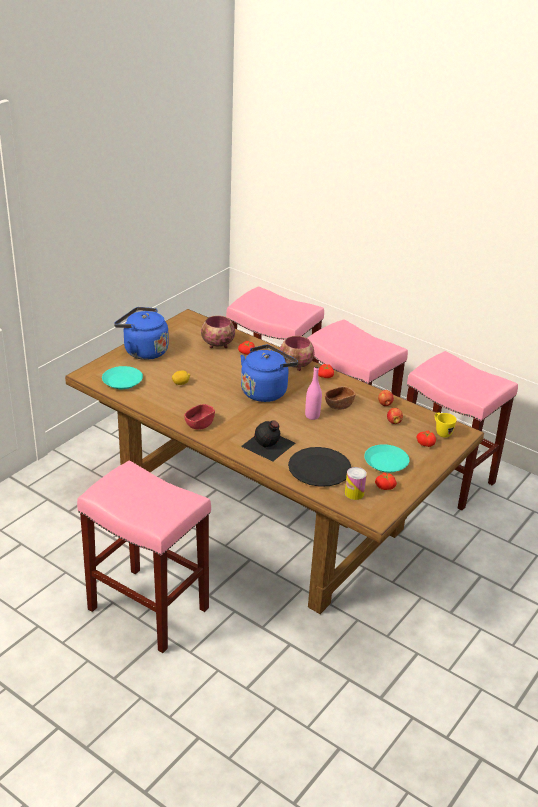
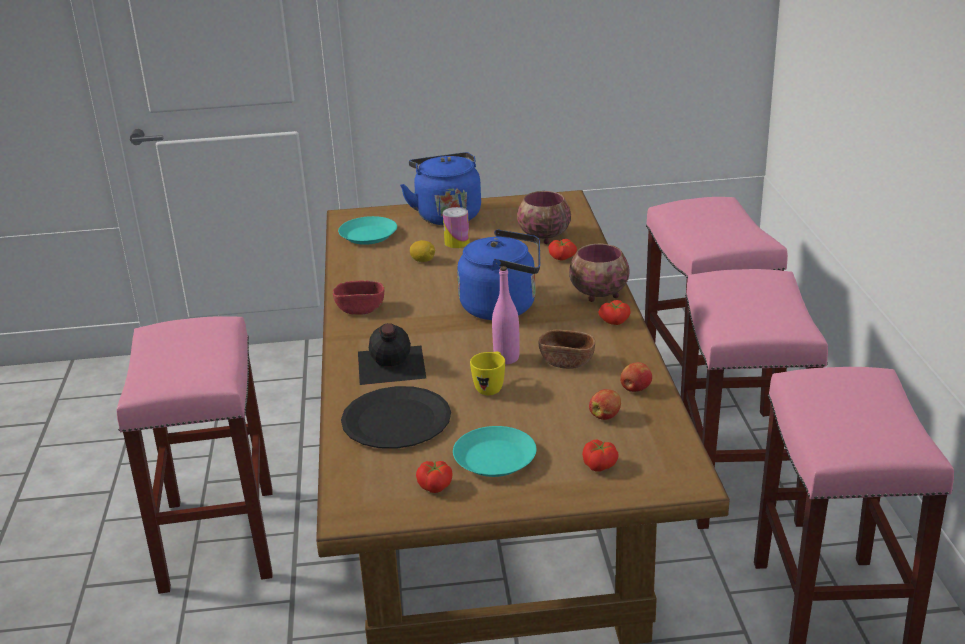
camera: 50 degrees right, 5 degrees down
can [345,467,367,500] -> can moved to [443,207,470,248]
yellow mug [435,412,457,437] -> yellow mug moved to [470,352,505,395]

